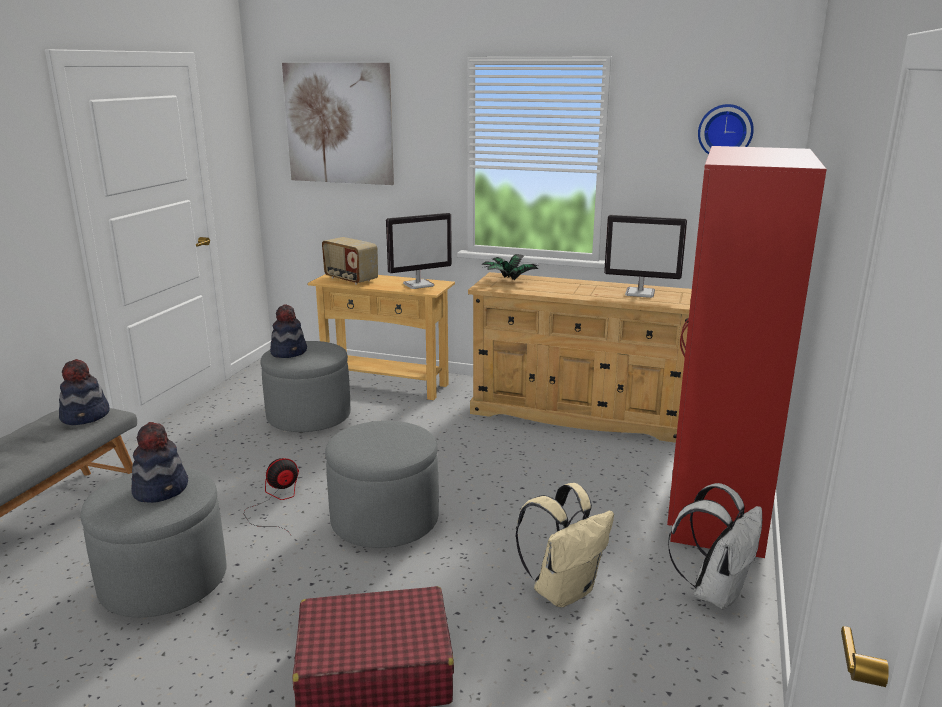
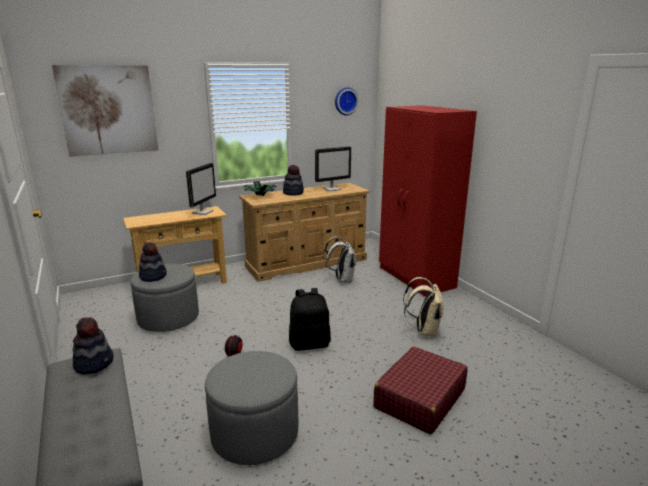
camera: 45 degrees left, 0 degrees up
hat [131,422,188,503] -> hat moved to [283,165,304,196]
radio [322,237,378,285] -> none
grey ottoman [325,421,439,548] -> black backpack [289,288,331,351]
white backpack [668,483,762,609] -> white backpack moved to [323,237,356,283]

